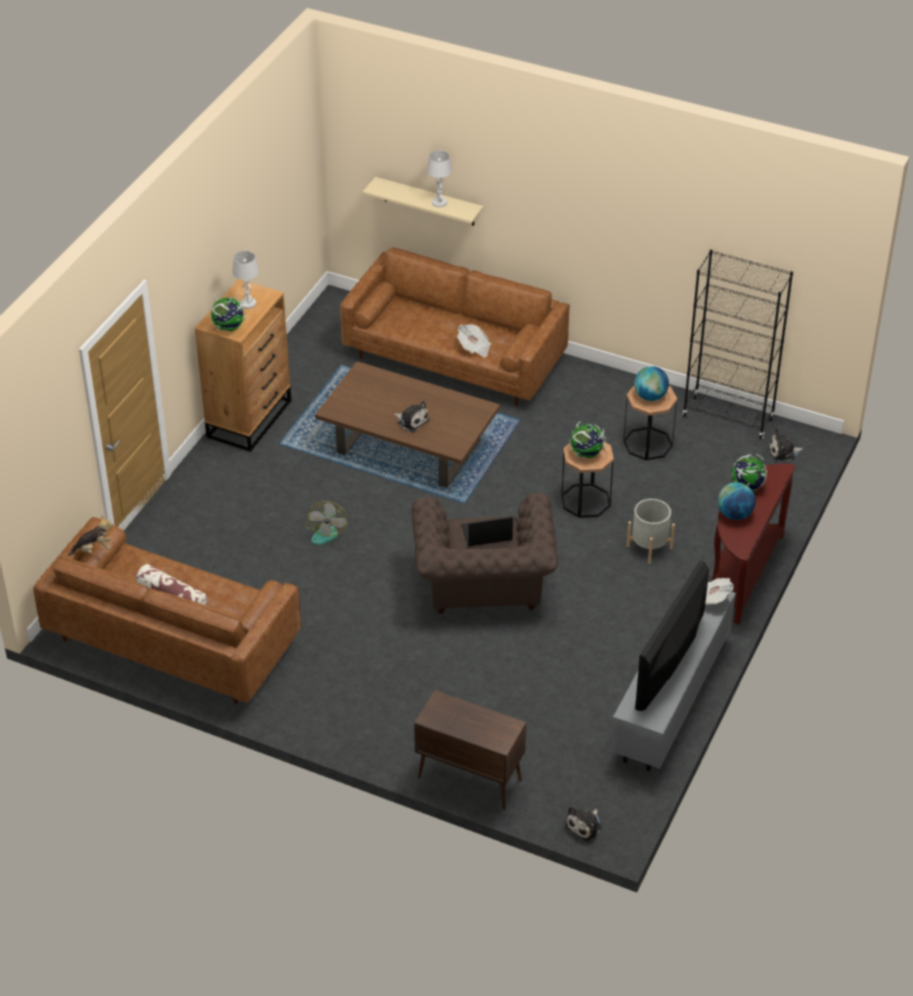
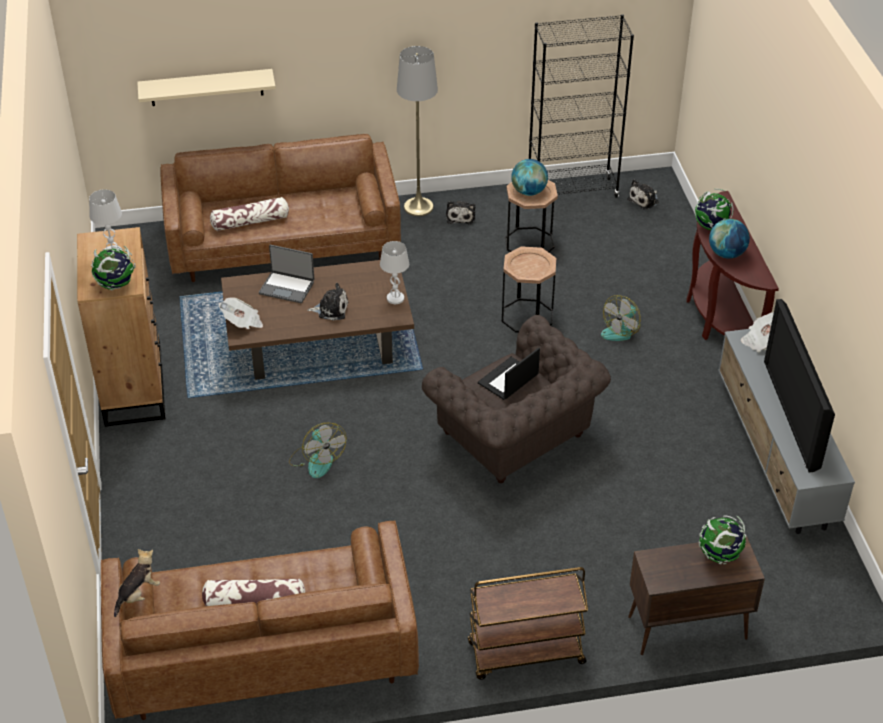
camera: 35 degrees left, 0 degrees up
white table lamp [427,151,452,207] -> white table lamp moved to [380,241,409,304]
newspaper [457,324,492,357] -> newspaper moved to [219,297,263,329]
plush toy [565,806,602,841] -> plush toy moved to [446,201,475,224]
globe [570,421,606,458] -> globe moved to [699,516,746,564]
grey planter [627,499,675,564] -> fan [601,295,641,341]
none -> pillow [210,197,289,231]
none -> laptop [259,245,314,303]
none -> grey floor lamp [397,46,438,216]
none -> brown cart [468,567,588,680]

